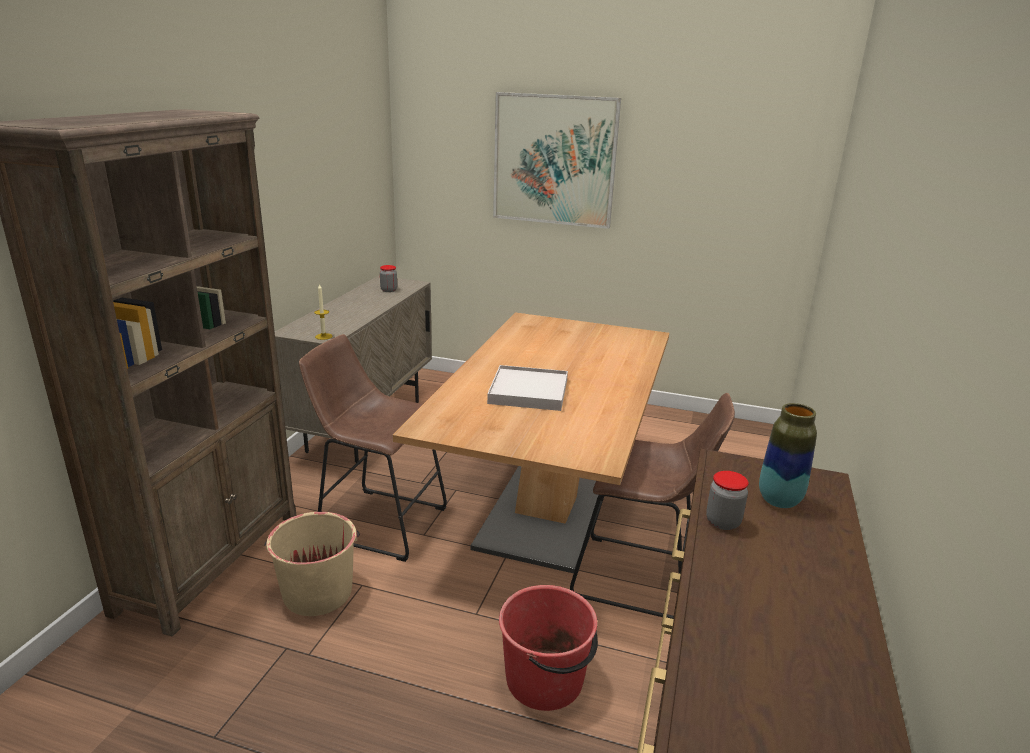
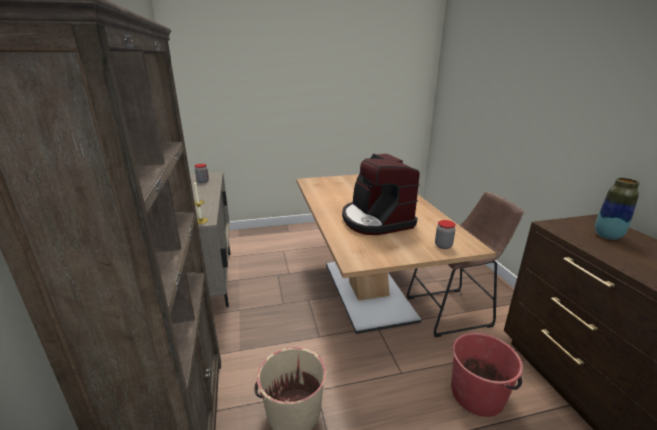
camera: 30 degrees left, 0 degrees up
brown stool [299,334,447,562] -> none
white tray [487,365,568,411] -> coffee machine [342,154,420,235]
picture [493,92,621,229] -> none
jar [706,471,749,530] -> jar moved to [435,220,456,249]

